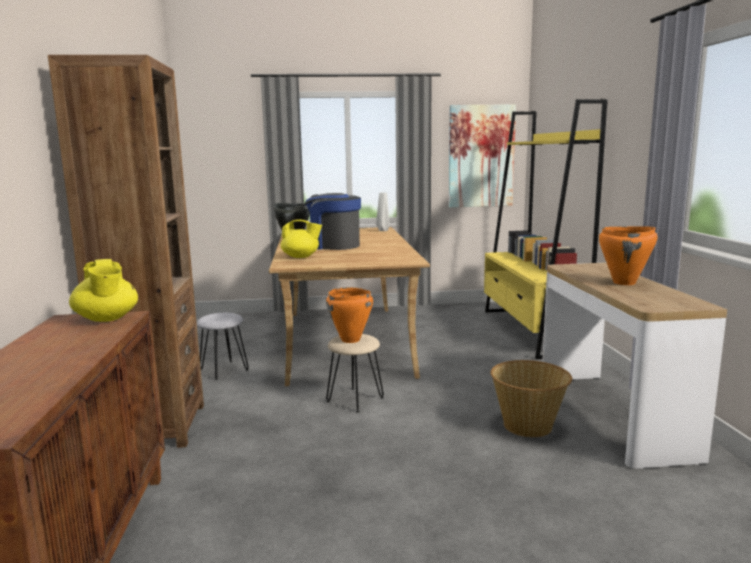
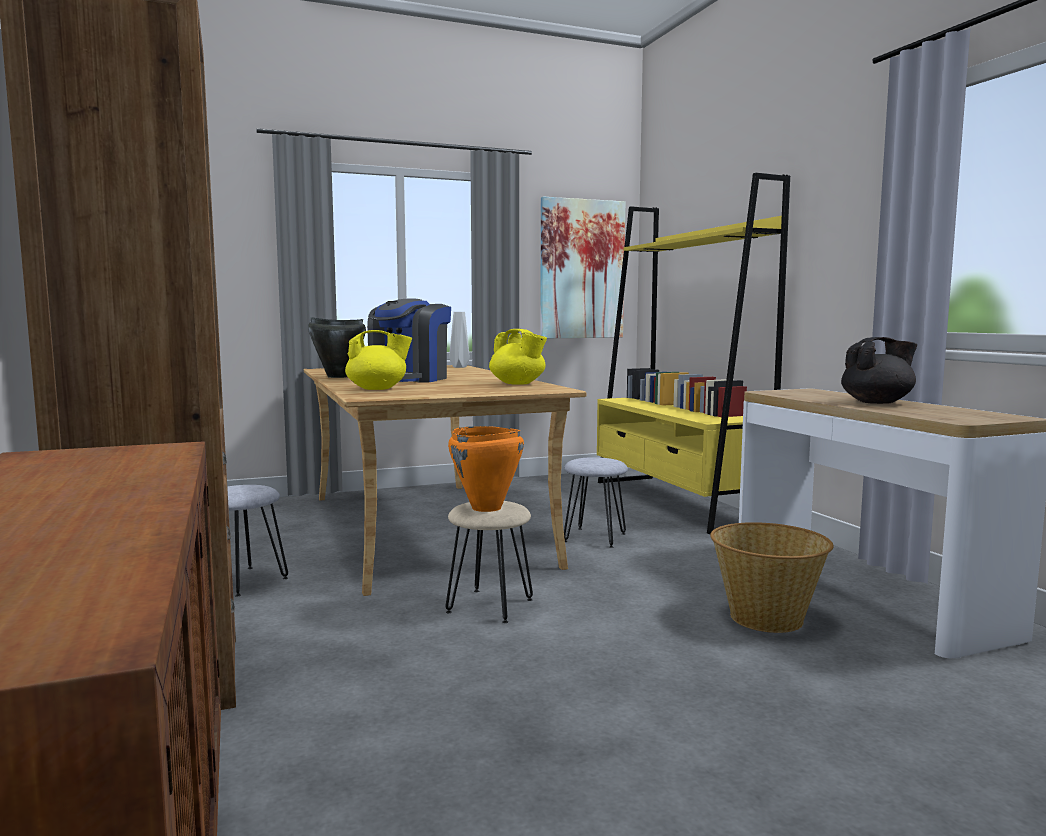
camera: 15 degrees left, 5 degrees down
yellow teapot [69,259,138,322] -> yellow teapot moved to [489,329,547,385]
coffee machine [302,193,361,250] -> coffee machine turned 75 degrees counterclockwise [367,299,451,382]
orange cooking pot [599,226,658,285] -> black teapot [841,337,917,404]
none -> grey stool [564,457,628,548]

